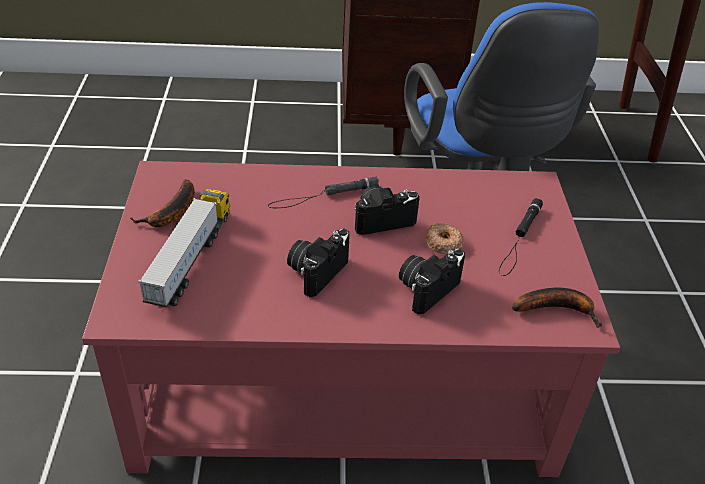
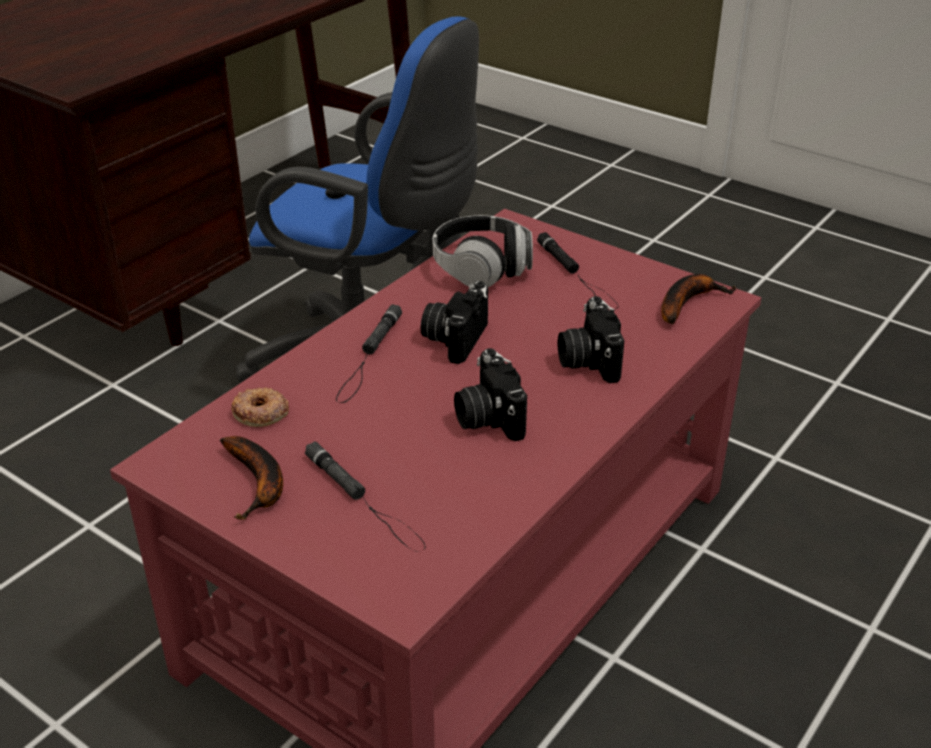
camera: 50 degrees left, 5 degrees down
toy truck [138,189,230,307] -> black flashlight [305,441,425,552]
donut [426,222,464,254] -> donut moved to [231,387,289,427]
none -> headphones [433,215,533,287]

